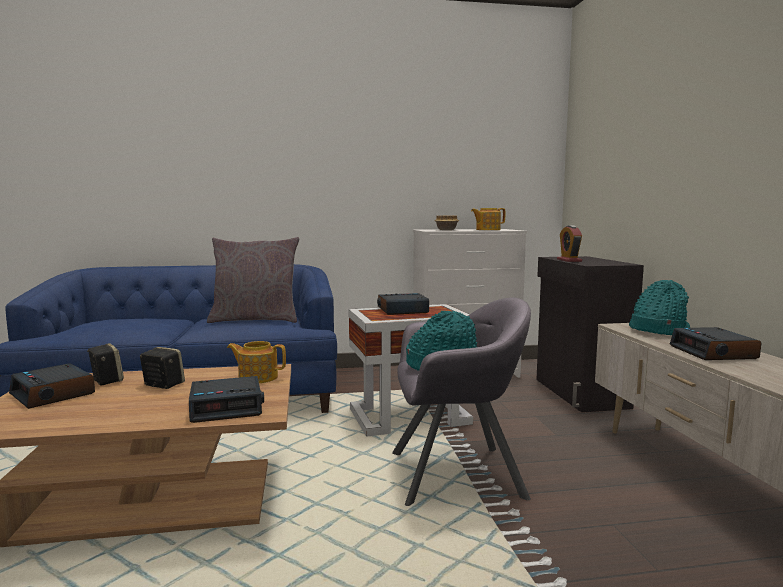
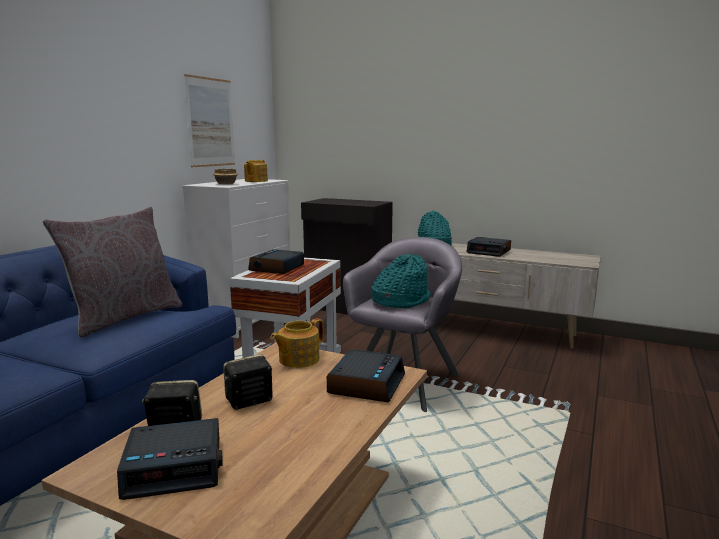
camera: 55 degrees left, 5 degrees up
alarm clock [557,225,582,262] -> none
none -> picture [184,74,235,167]

